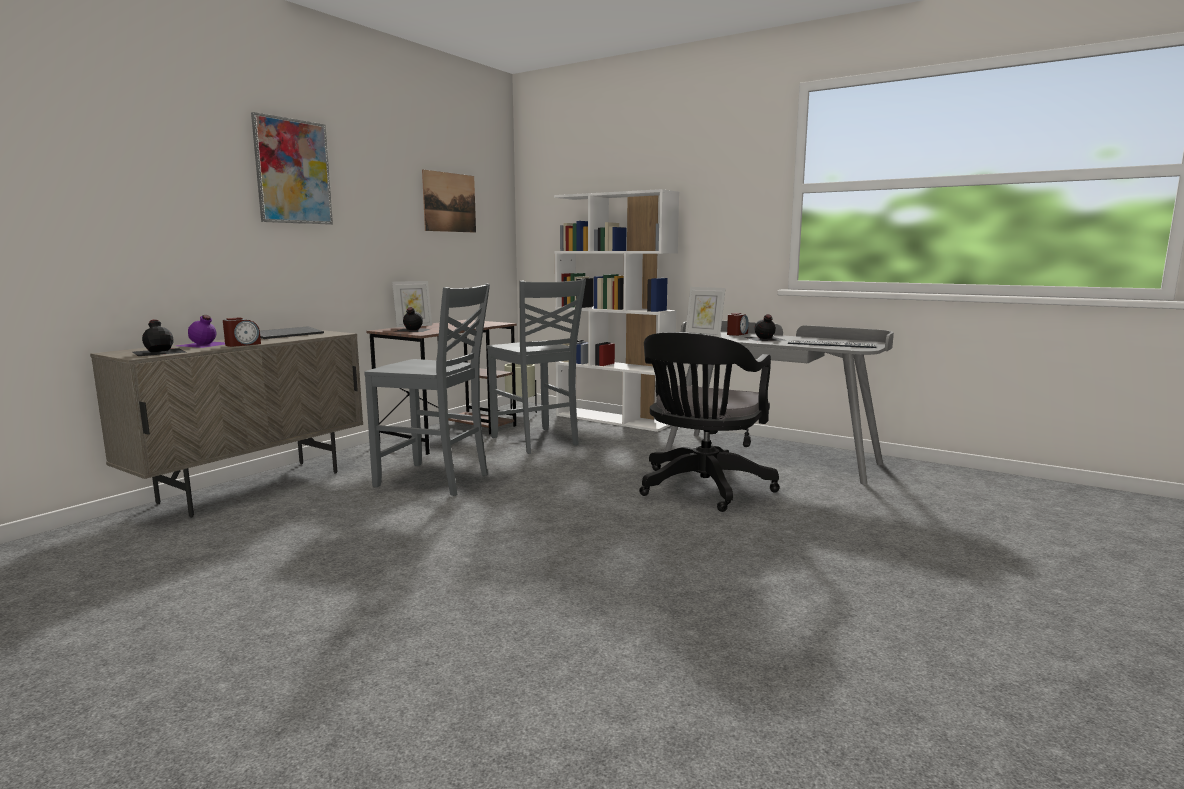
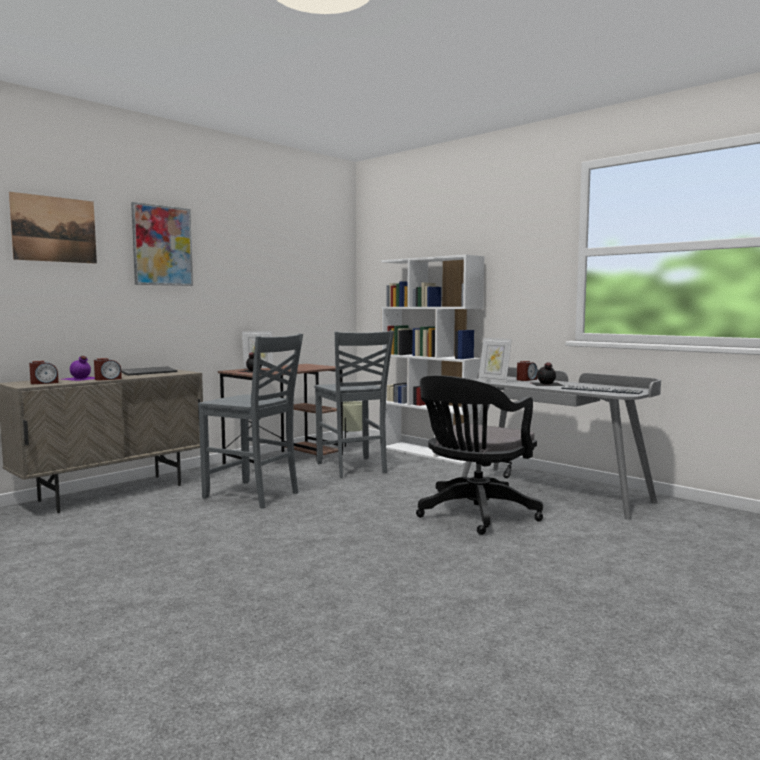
camera: 10 degrees right, 5 degrees down
black bottle [133,319,186,356] -> alarm clock [29,361,59,384]
picture [422,170,476,233] -> picture moved to [9,192,97,264]

